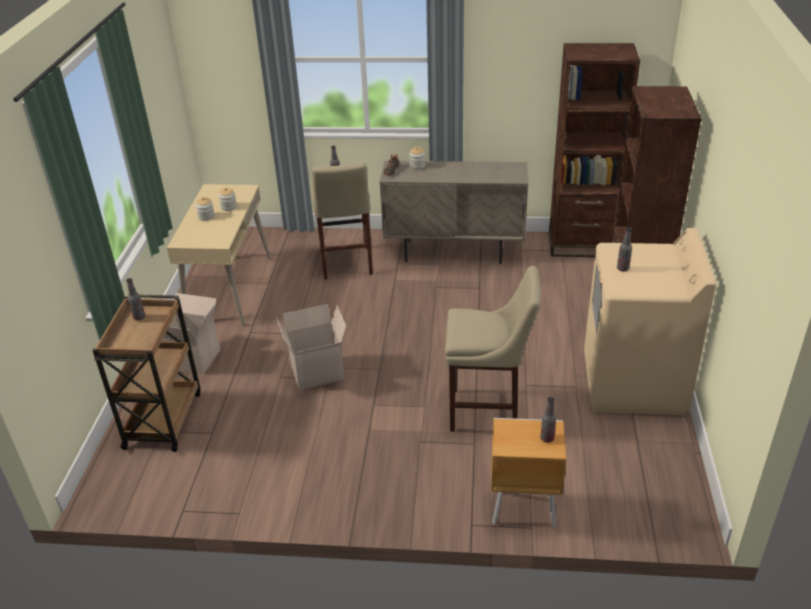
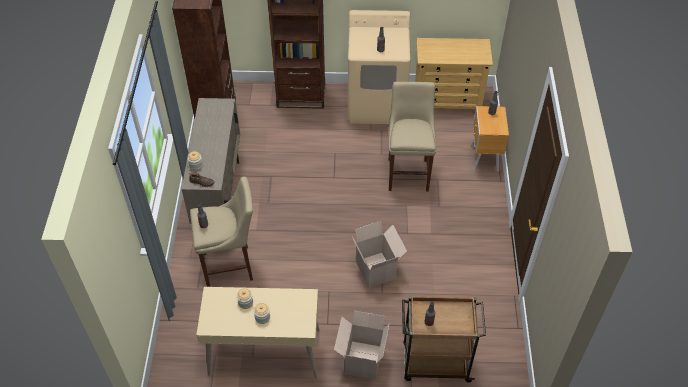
camera: 95 degrees left, 15 degrees up
none -> beige dresser [415,38,493,109]

